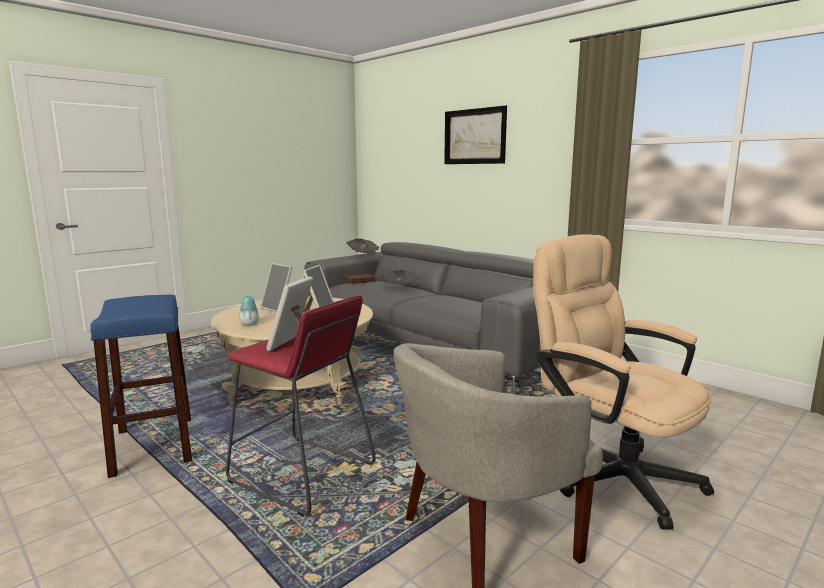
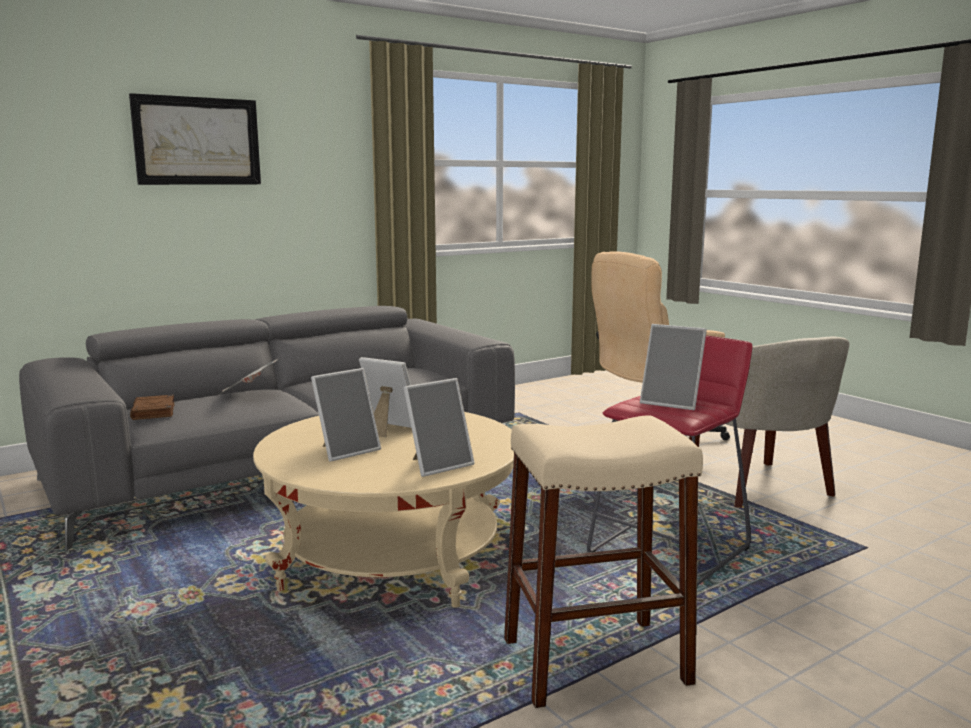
camera: 80 degrees left, 0 degrees up
blue stool [90,295,192,478] -> beige stool [504,415,703,708]
vase [239,295,259,326] -> picture frame [404,378,475,477]
newspaper [346,239,379,254] -> none

